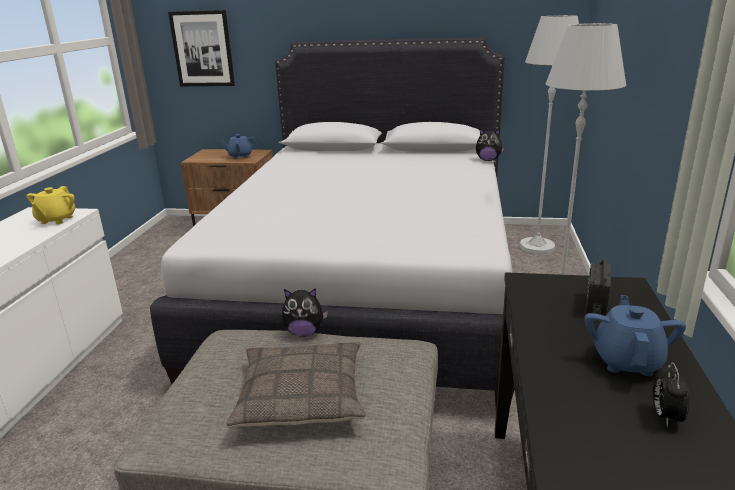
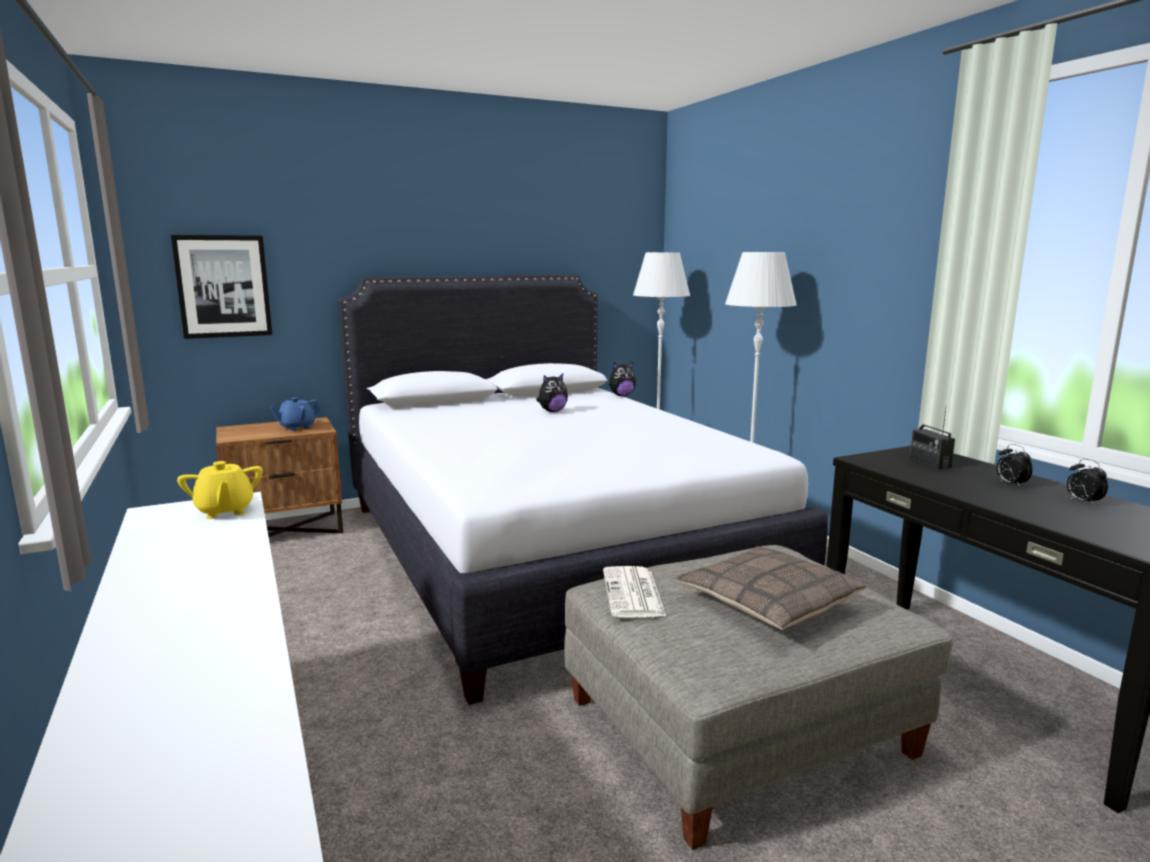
camera: 35 degrees left, 10 degrees down
plush toy [282,288,328,337] -> plush toy moved to [536,373,568,412]
blue teapot [584,295,686,376] -> alarm clock [996,444,1033,487]
none -> newspaper [603,566,666,617]

